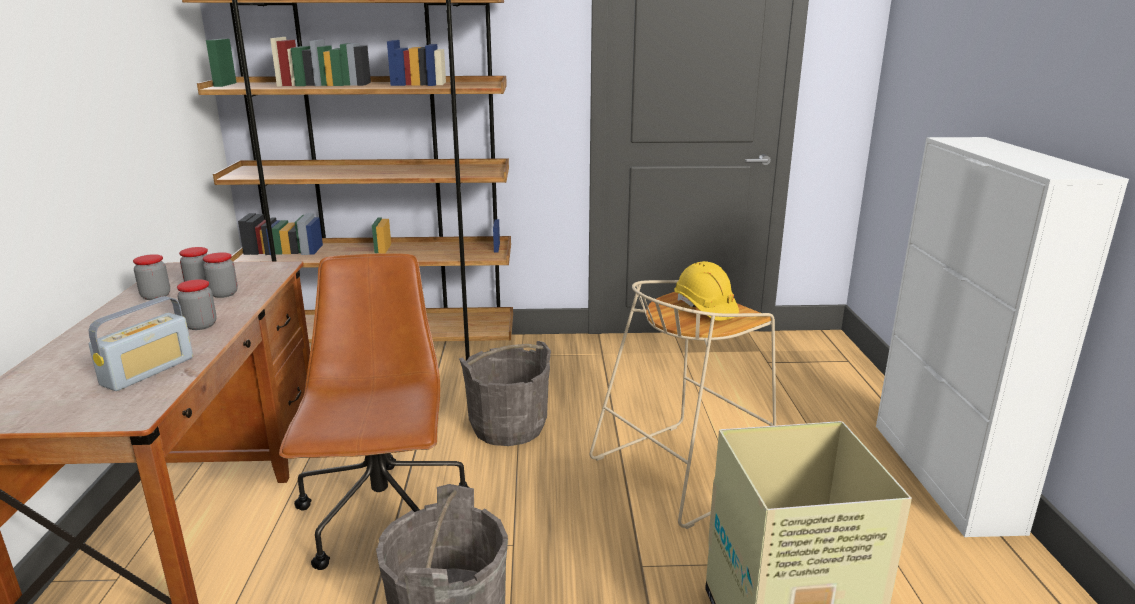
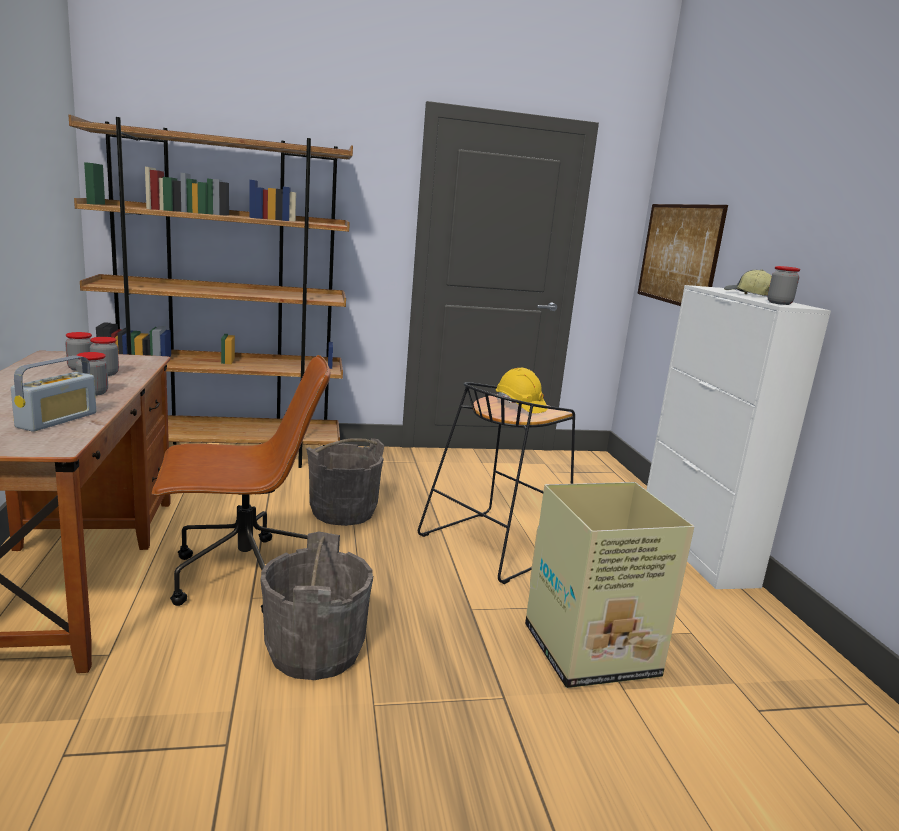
camera: 10 degrees left, 5 degrees down
jar [133,254,170,300] -> jar moved to [767,266,800,305]
brown office chair [279,253,470,570] -> brown office chair turned 90 degrees clockwise [152,355,330,613]
beige stool [590,280,776,529] -> black stool [418,382,575,584]
none -> picture [637,204,728,306]
none -> cap [724,269,772,296]

